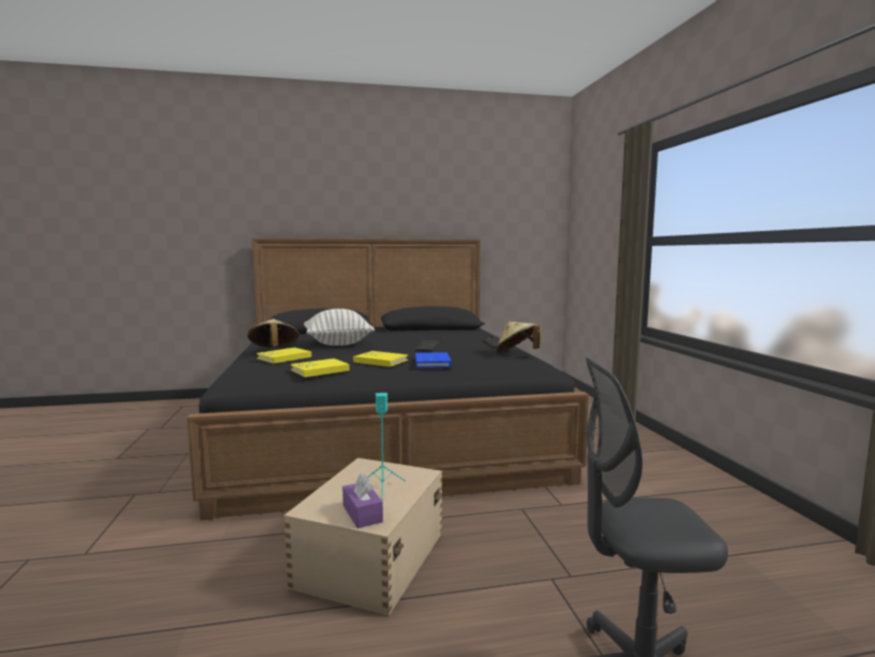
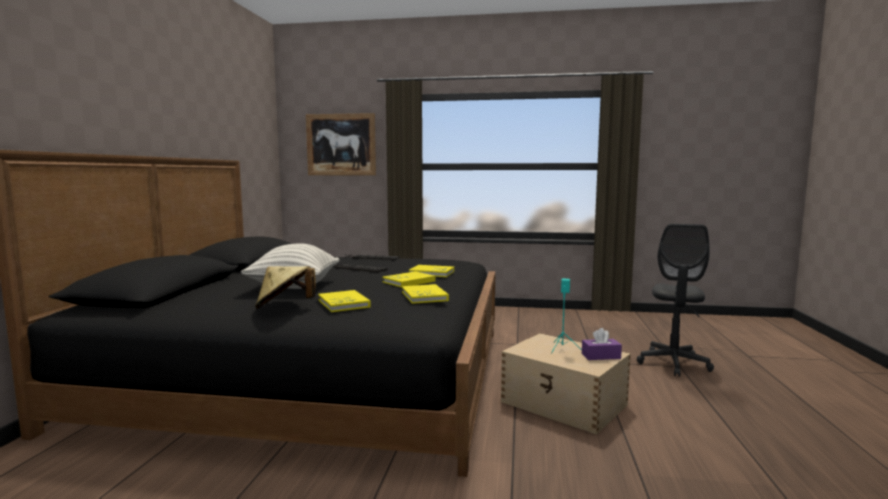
camera: 70 degrees left, 0 degrees up
blue book [415,352,451,368] -> yellow book [409,265,454,277]
beige hat [496,322,542,352] -> none
none -> picture [306,113,376,175]

